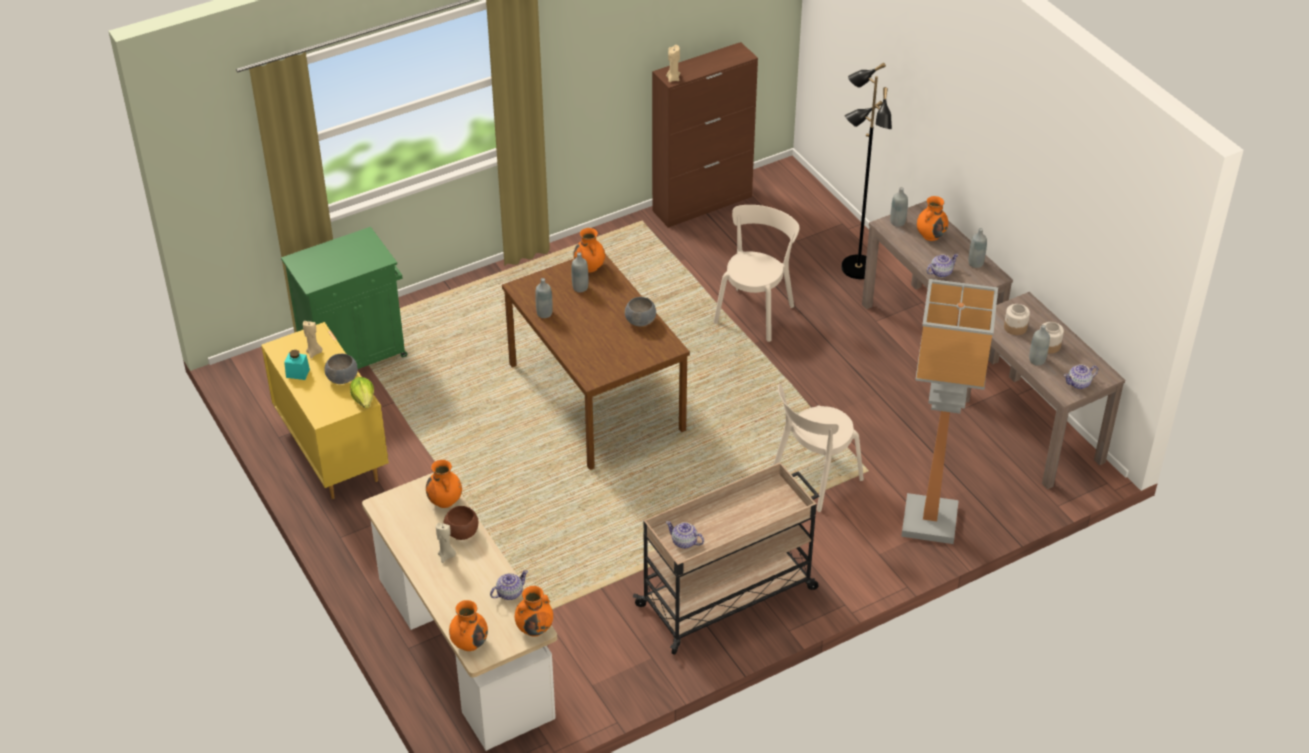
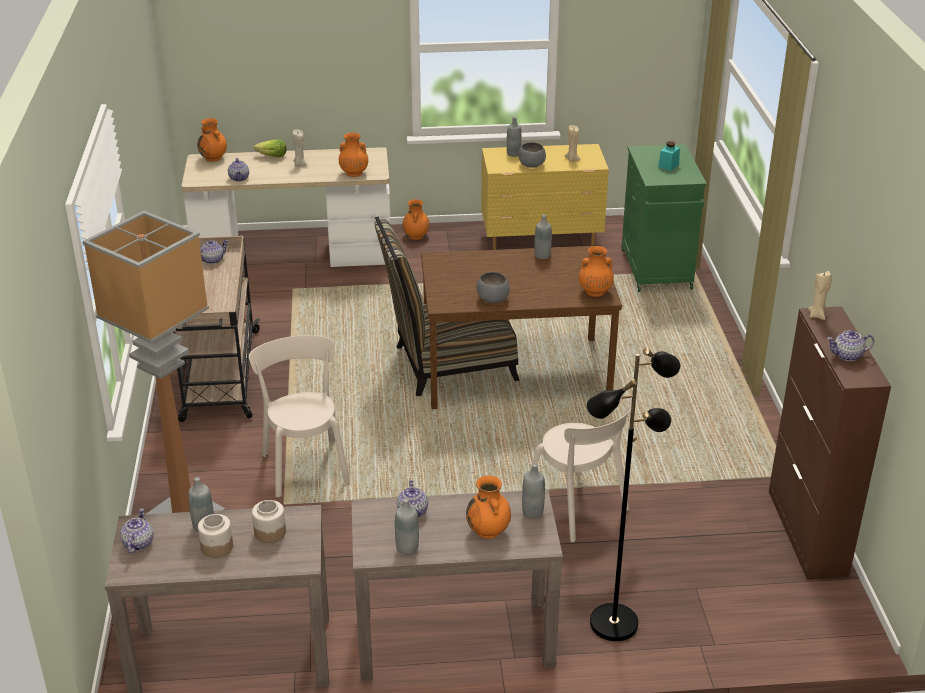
camera: 115 degrees right, 10 degrees down
turquoise jar [284,350,310,380] -> turquoise jar moved to [658,141,680,171]
lettuce [350,377,374,409] -> lettuce moved to [254,139,287,157]
brown bowl [444,506,478,540] -> none
orange vase [515,586,553,637] -> orange vase moved to [402,199,429,240]
grey bottle [571,252,588,292] -> grey bottle moved to [507,117,521,157]
none -> chair [374,217,520,396]
none -> teapot [827,330,874,361]

